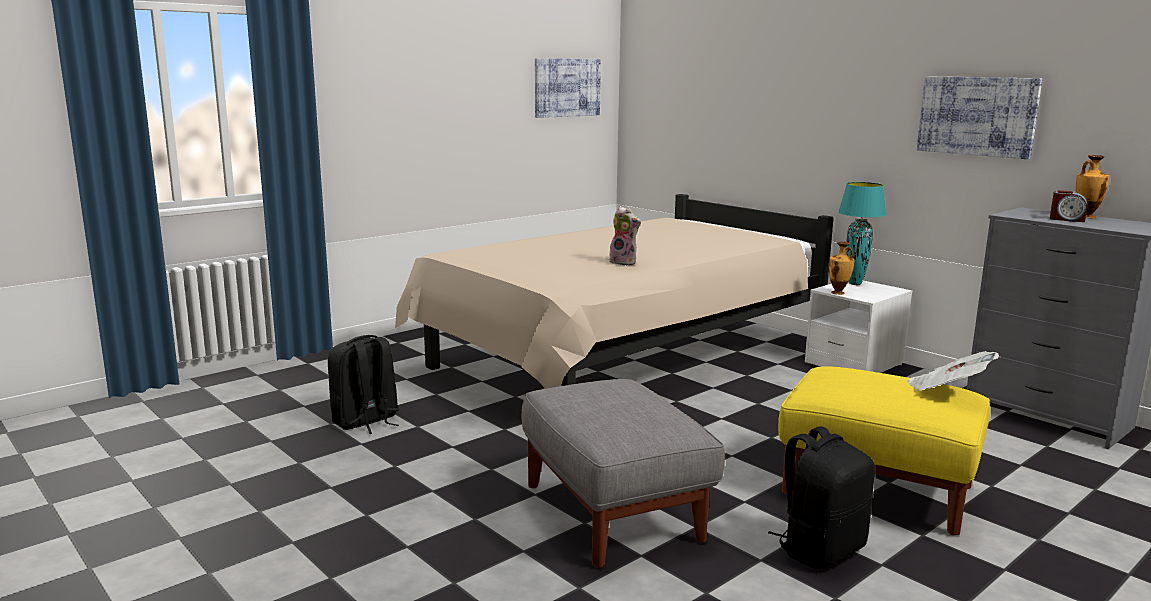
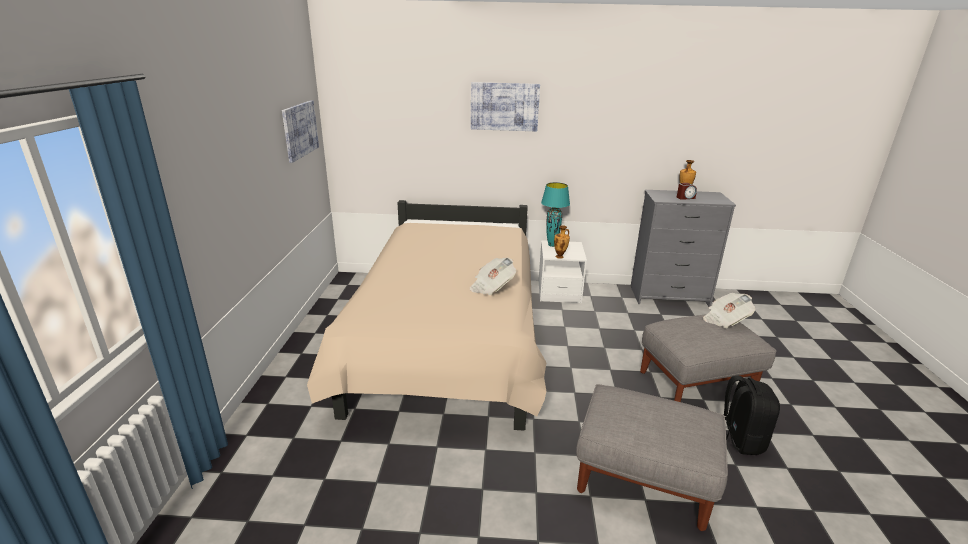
camera: 45 degrees left, 10 degrees up
black backpack [328,335,399,434] -> none
plush toy [609,206,641,266] -> newspaper [469,257,516,295]
yellow ottoman [778,367,990,536] -> grey ottoman [640,314,776,402]
picture [917,77,1042,159] -> picture moved to [471,82,540,131]

